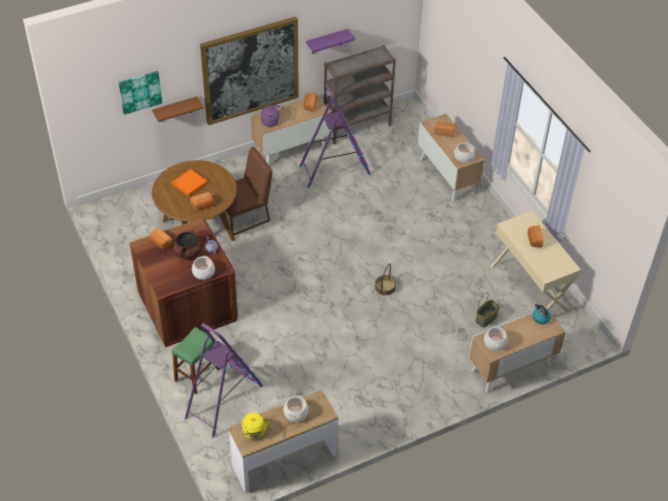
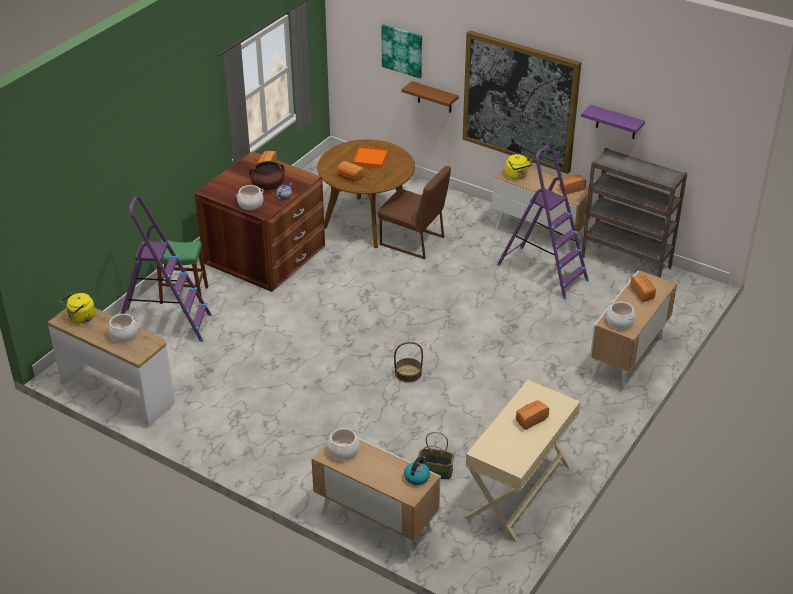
camera: 60 degrees right, 10 degrees down
purple kettle [261,104,281,127] -> yellow kettle [505,154,532,180]

